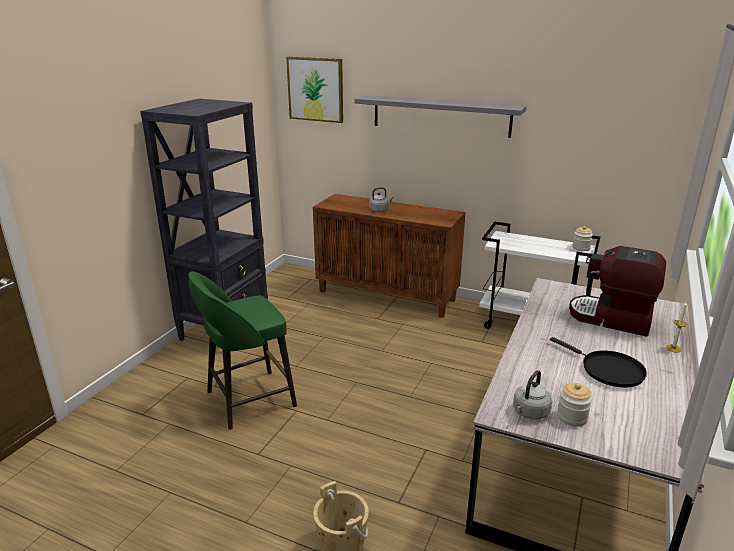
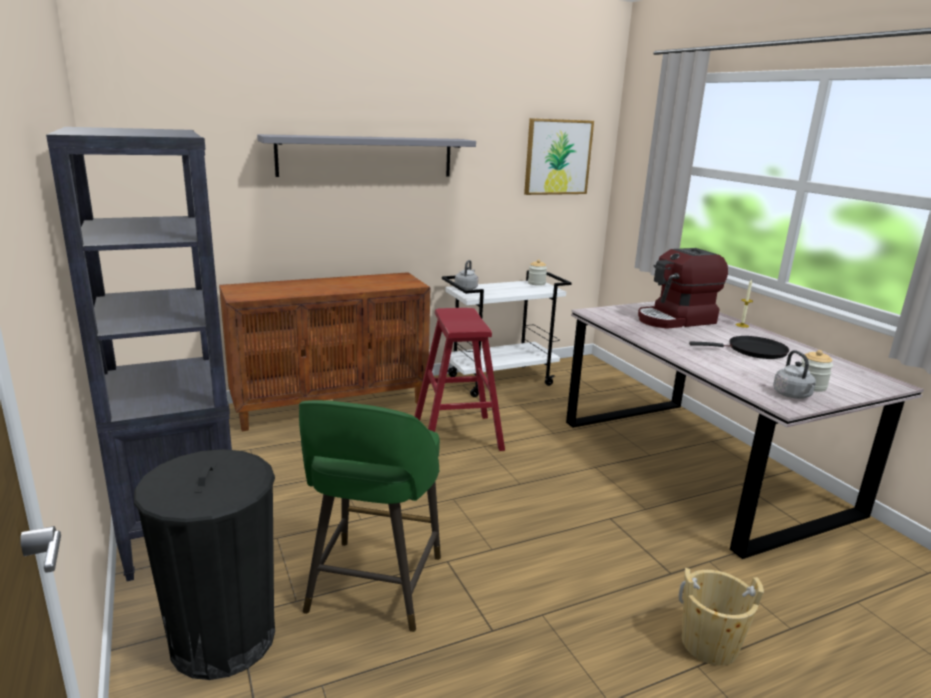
camera: 50 degrees left, 5 degrees down
picture [286,57,343,123] -> picture moved to [524,118,594,195]
grey kettle [369,187,394,212] -> grey kettle moved to [455,260,478,290]
none -> black trash can [134,449,275,680]
none -> red stool [414,308,505,451]

